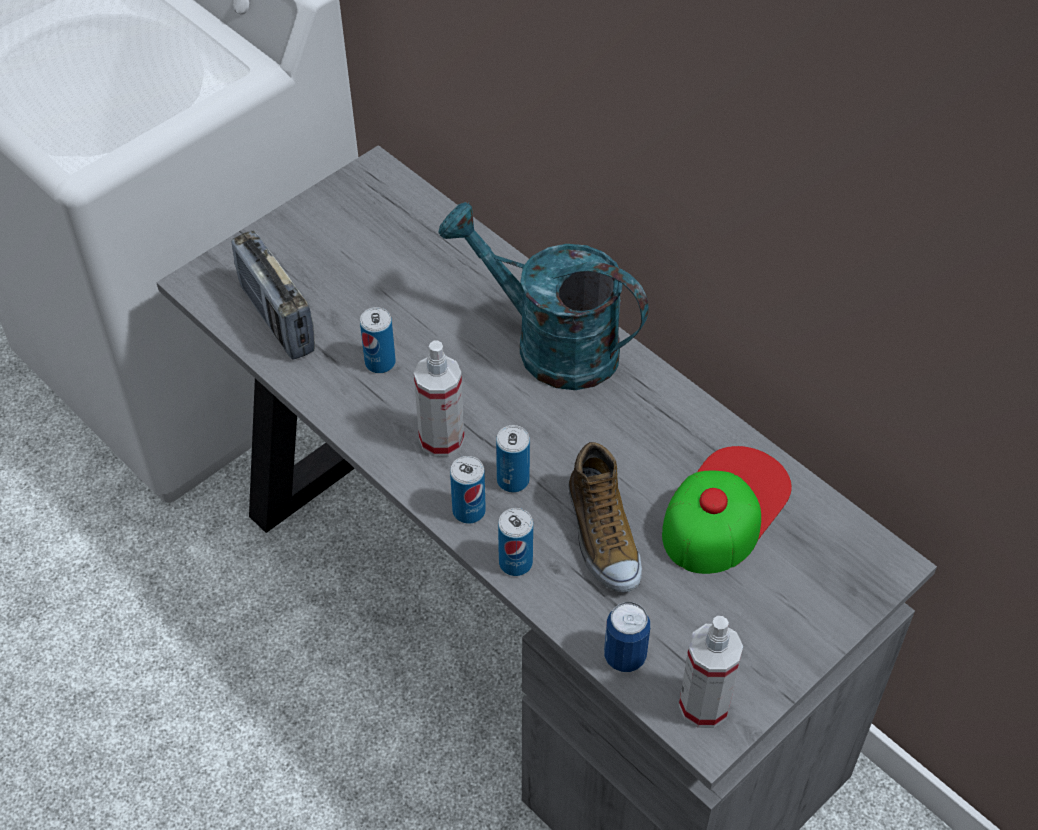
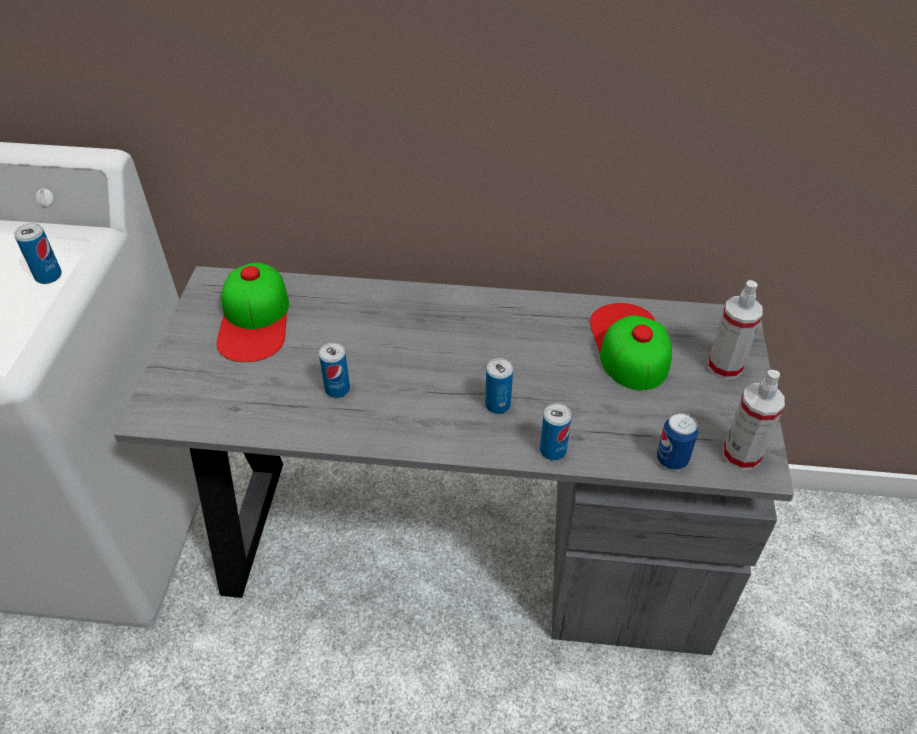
camera: 40 degrees left, 5 degrees down
radio [231,231,315,360] -> none
spray bottle [414,341,464,457] -> spray bottle moved to [708,280,763,379]
turquoise watering can [438,202,649,390] -> none
can [450,456,486,524] -> can moved to [14,223,62,284]
shoe [569,442,642,593] -> none
none -> cap [217,263,289,362]

